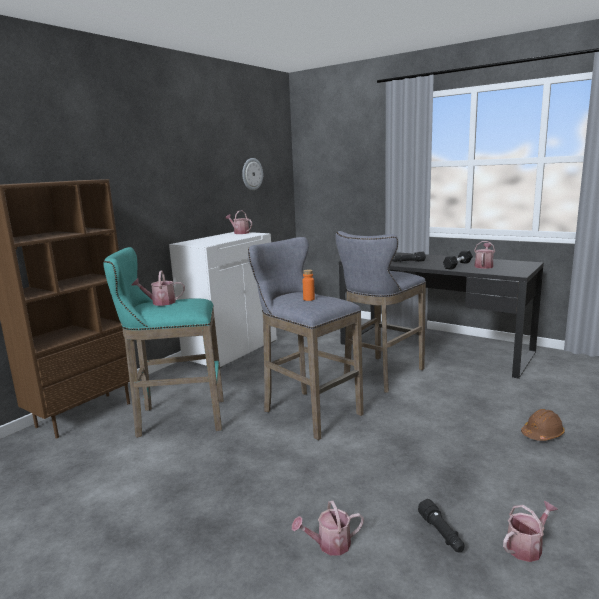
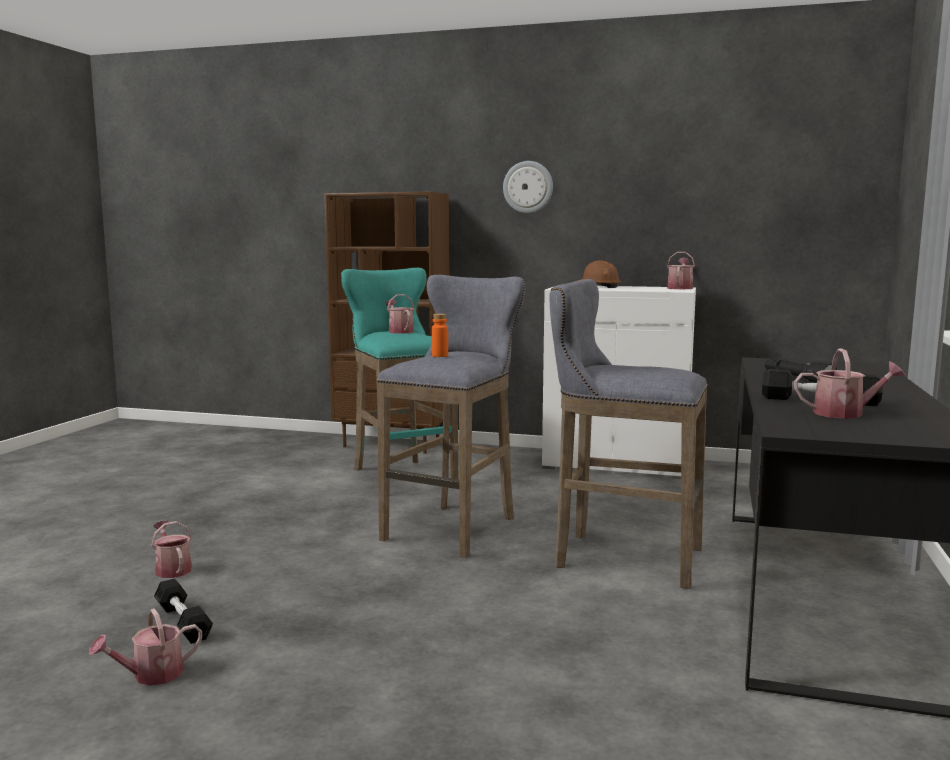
camera: 70 degrees right, 5 degrees down
wall clock [242,158,263,190] -> wall clock moved to [503,161,553,213]
black flashlight [418,499,465,553] -> black dumbbell [154,579,213,644]
watering can [503,501,558,562] -> watering can turned 105 degrees clockwise [89,608,202,686]
brown hard hat [521,409,565,441] -> brown hard hat moved to [577,260,621,288]

